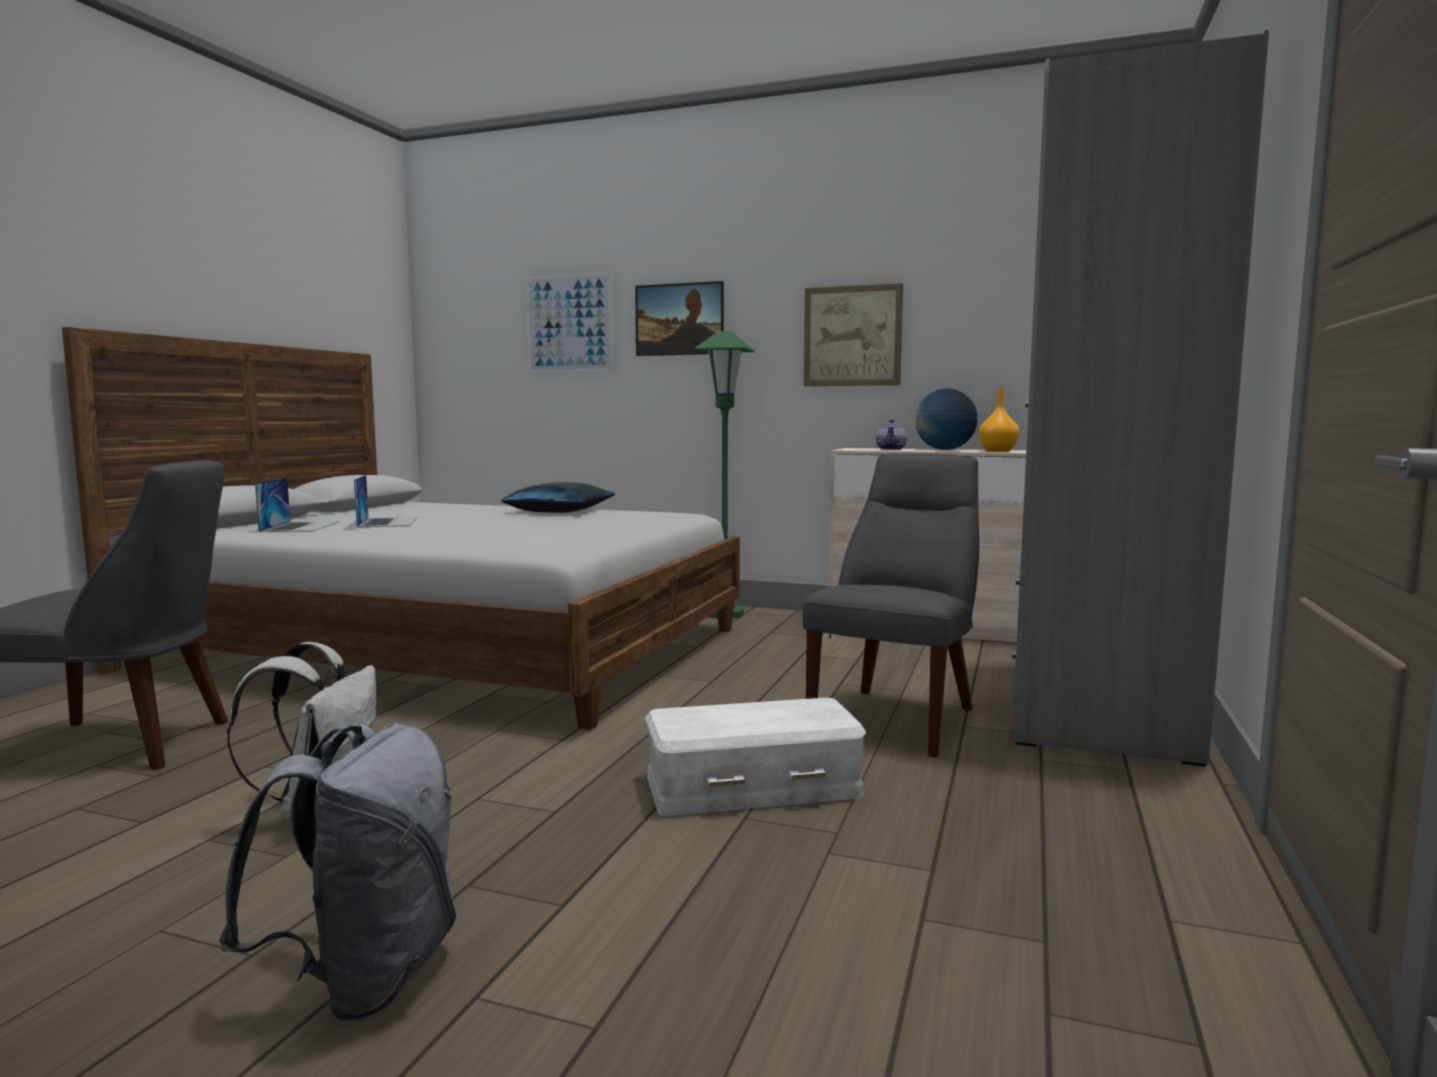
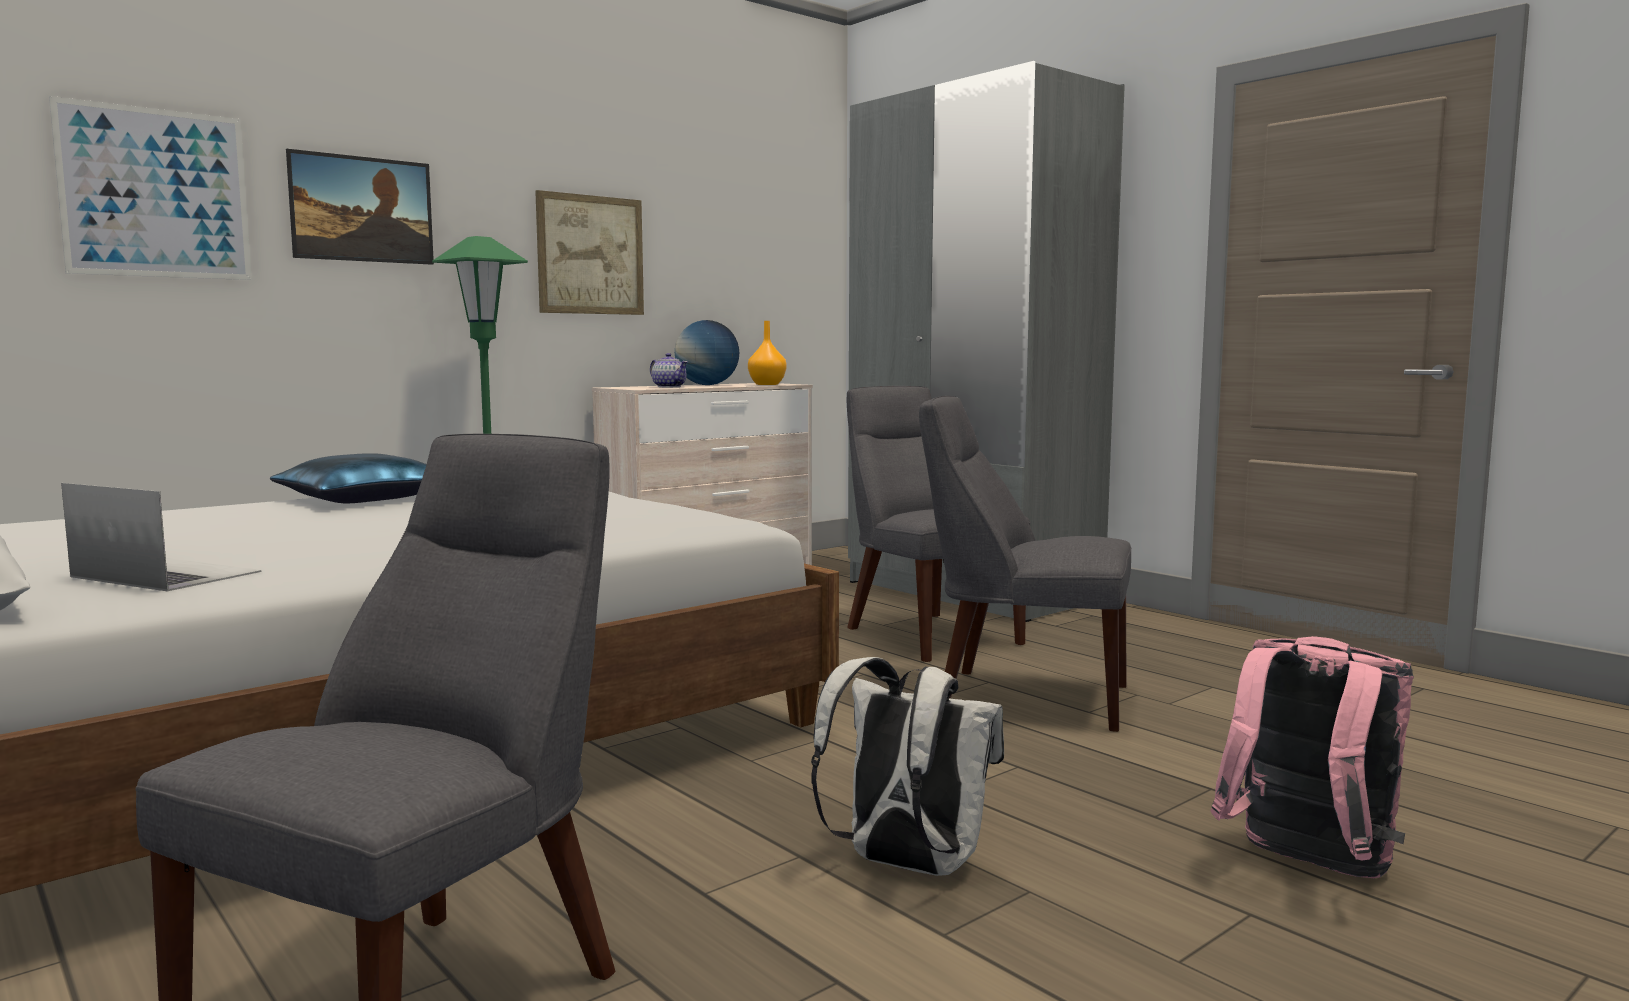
camera: 60 degrees left, 0 degrees up
grey backpack [219,723,456,1022] -> pink backpack [1210,636,1414,878]
laptop [354,475,417,527] -> none
white storage box [645,698,866,816] -> grey chair [919,396,1131,732]

